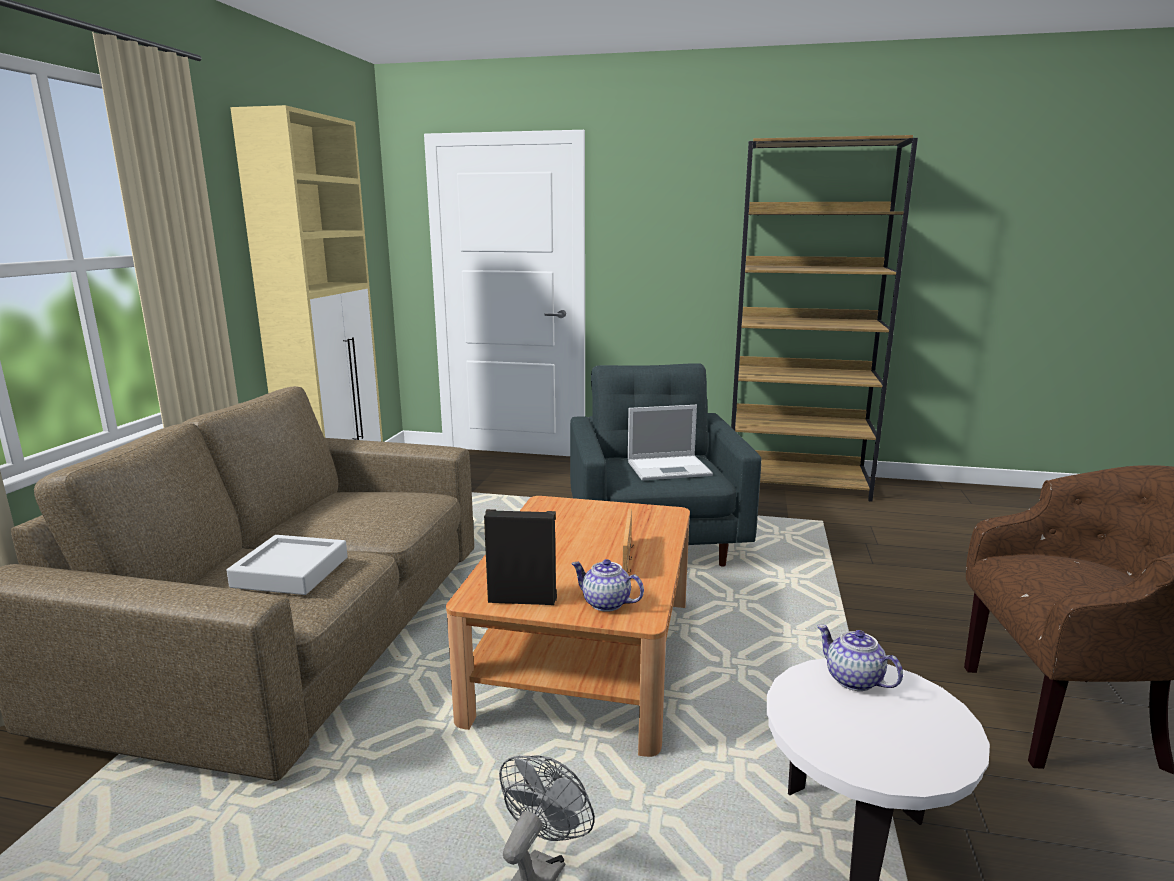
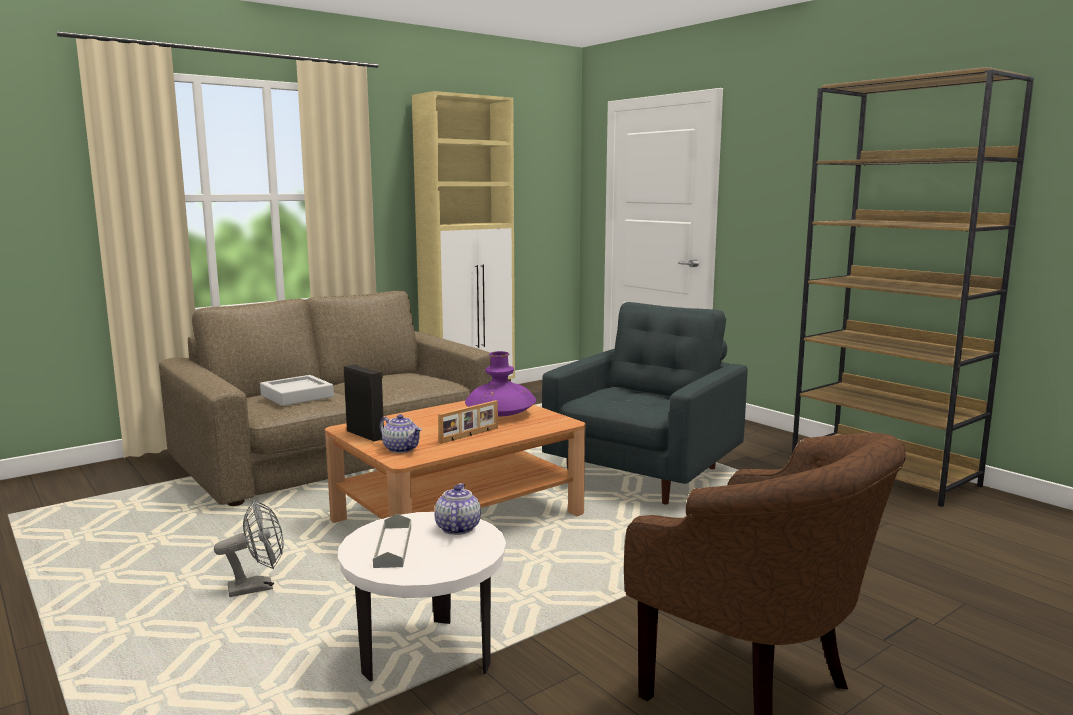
camera: 40 degrees right, 5 degrees down
teapot [571,559,644,612] -> teapot turned 150 degrees clockwise [380,414,422,453]
laptop [628,405,713,481] -> none
none -> grey tray [373,514,411,568]
none -> purple vase [465,351,536,417]

